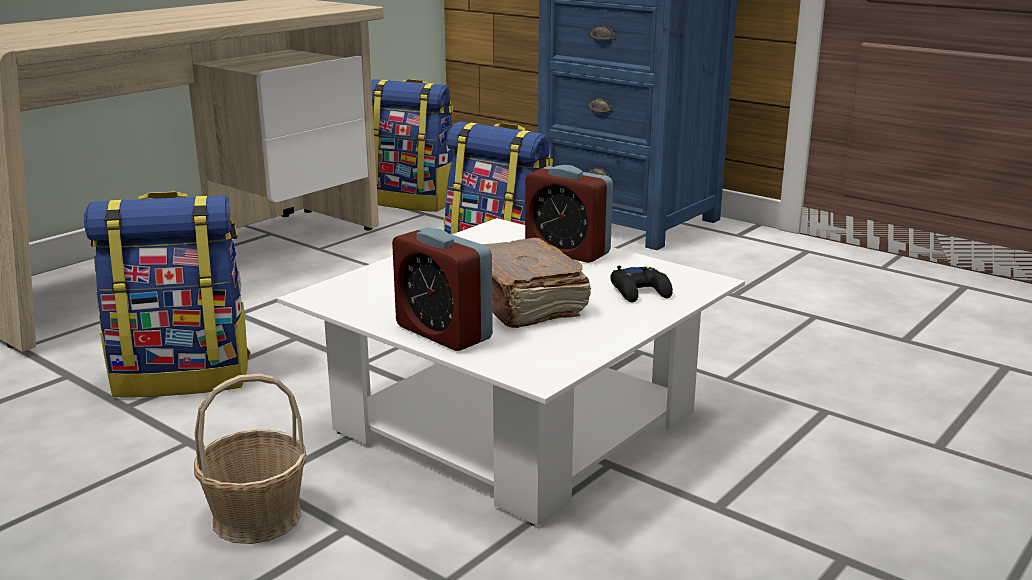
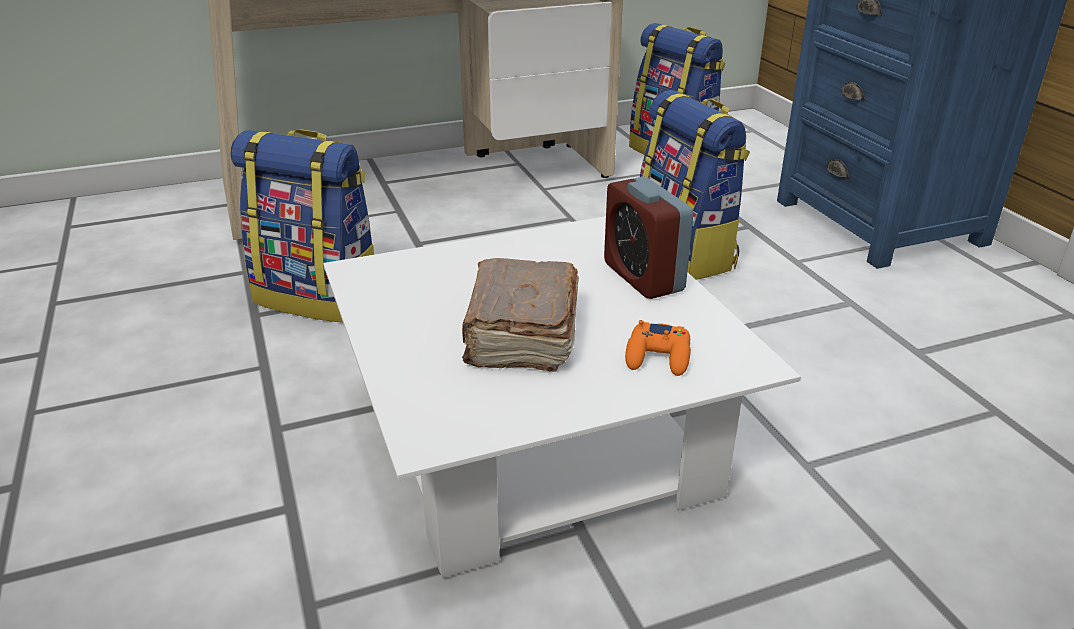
camera: 30 degrees right, 10 degrees up
basket [194,373,307,544] -> none
alarm clock [392,227,493,351] -> none
black game controller [610,266,673,302] -> orange game controller [625,320,691,376]

